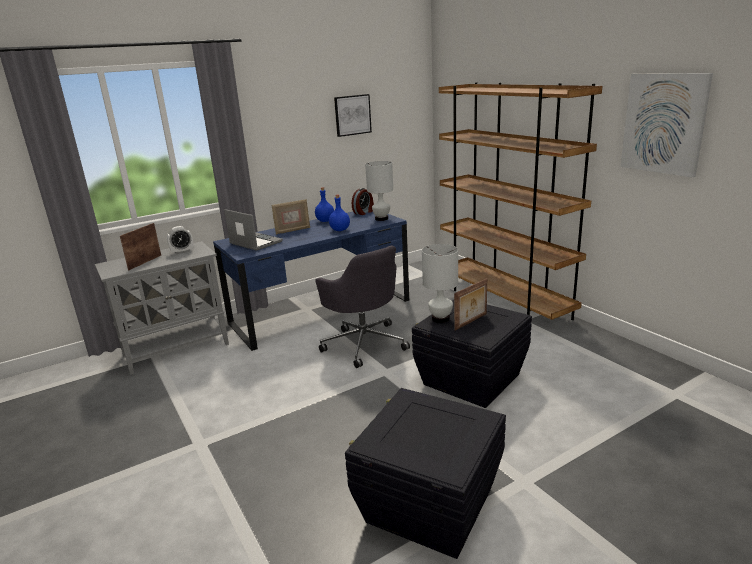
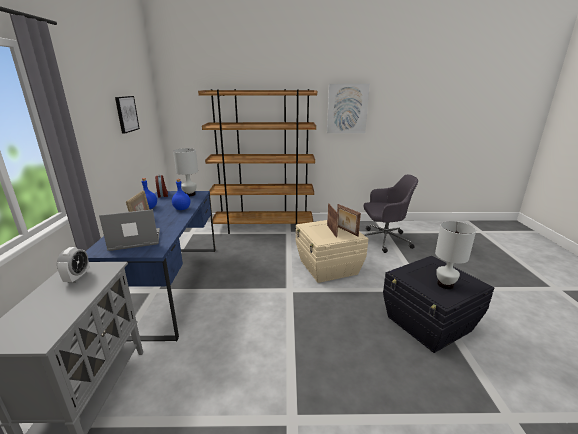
camera: 60 degrees left, 0 degrees up
picture frame [120,223,161,270] -> picture frame moved to [337,204,361,237]
grey office chair [315,245,410,368] -> grey office chair moved to [363,174,418,253]
black storage box [412,300,532,408] -> beige storage box [296,220,368,283]
white table lamp [422,244,458,323] -> white table lamp moved to [435,221,476,289]

